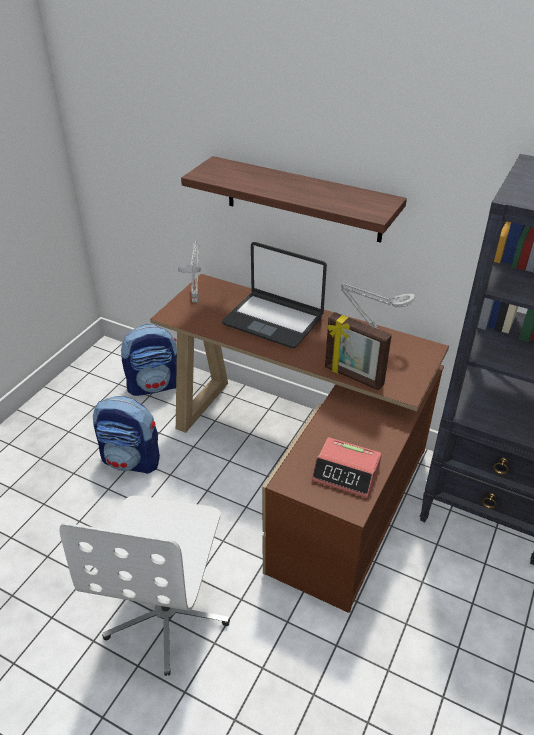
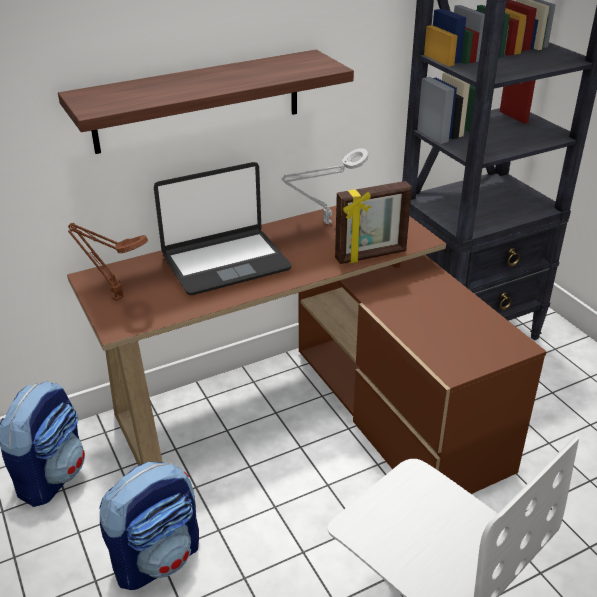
camera: 55 degrees left, 5 degrees down
grey table lamp [178,241,201,302] -> brown table lamp [68,223,148,301]
alarm clock [311,437,382,498] -> none

